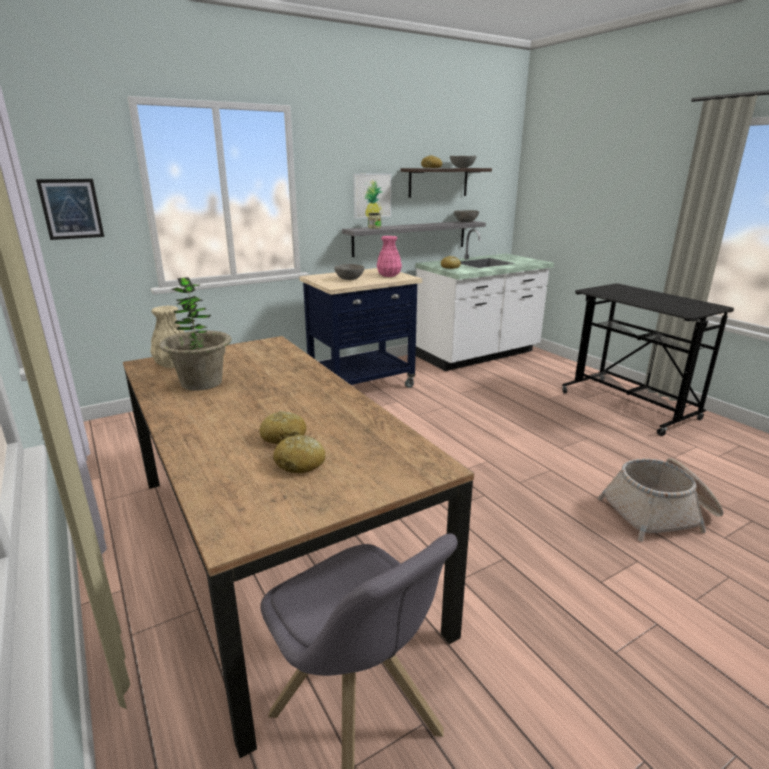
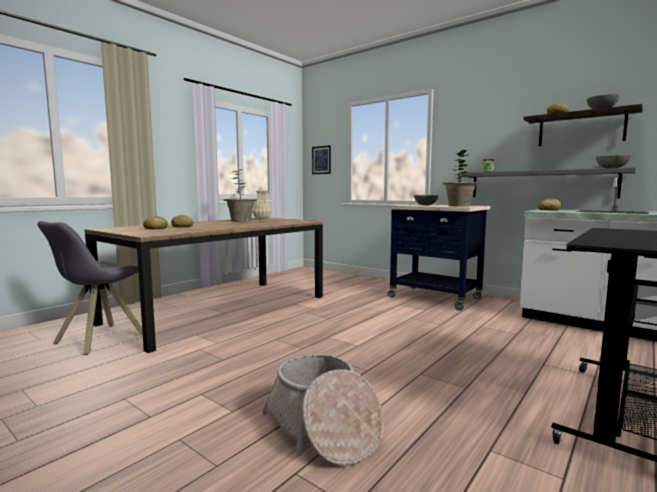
camera: 70 degrees right, 15 degrees down
picture [354,173,392,219] -> none
pink vase [377,236,402,277] -> potted plant [442,150,479,207]

